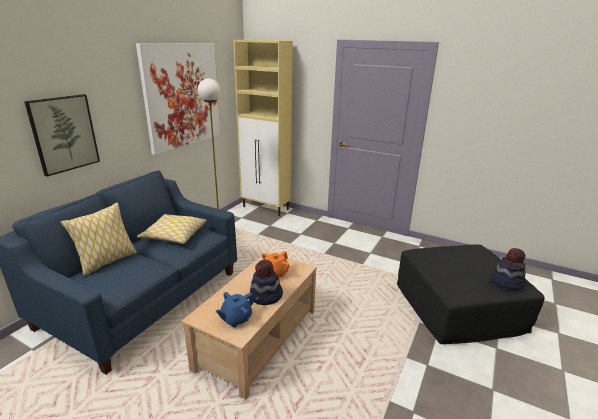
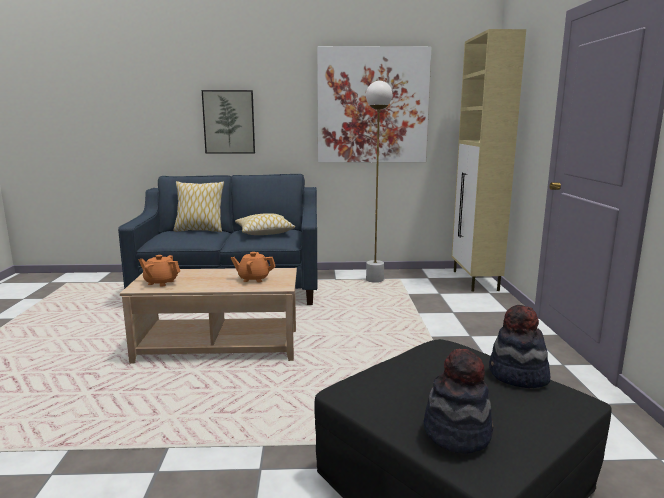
camera: 60 degrees right, 10 degrees down
blue teapot [216,292,255,327] -> orange teapot [139,255,180,286]
hat [250,260,283,305] -> hat moved to [489,305,550,388]

